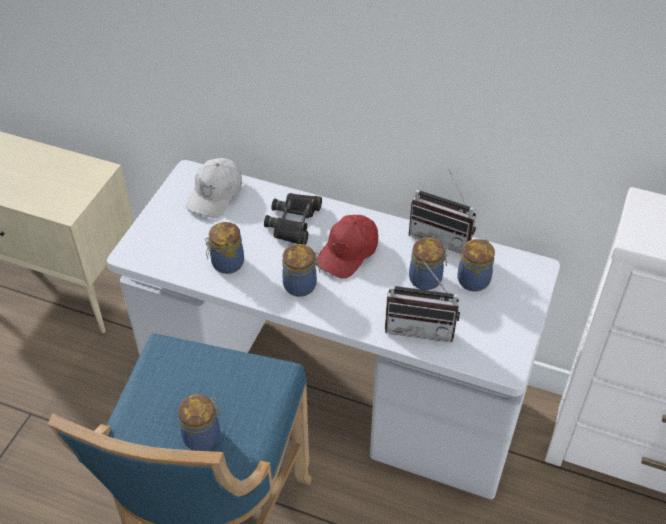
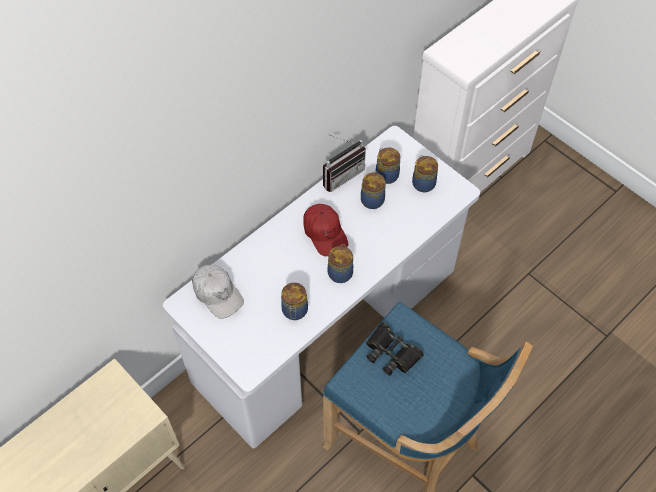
camera: 65 degrees left, 10 degrees up
jar [178,395,220,451] -> jar moved to [412,155,438,192]
black binoculars [264,193,322,245] -> black binoculars moved to [366,322,424,376]
radio [385,258,460,343] -> none

